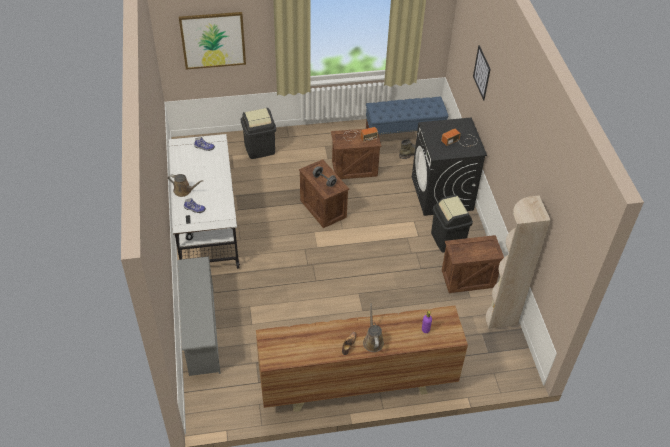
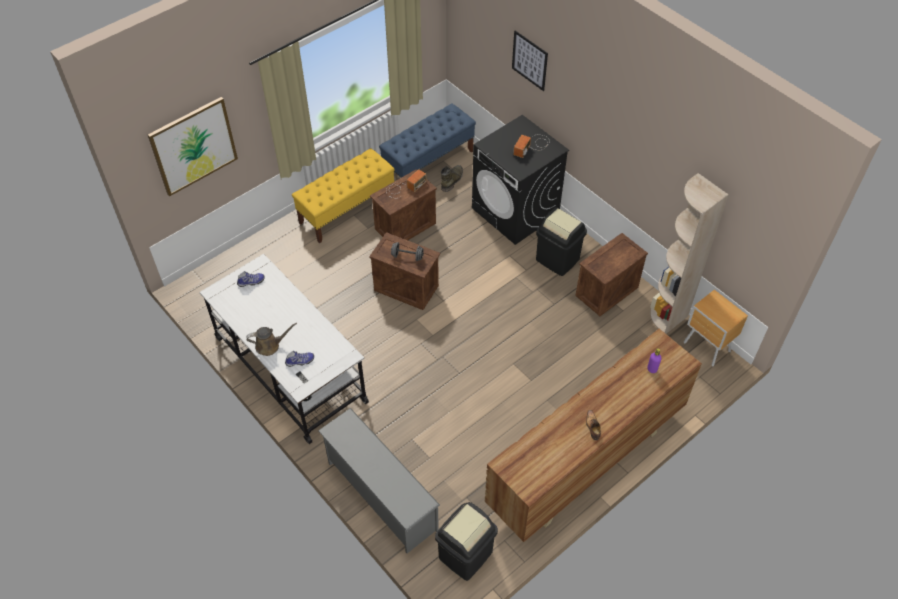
camera: 30 degrees left, 5 degrees up
black trash can [241,108,276,159] -> black trash can moved to [435,502,498,581]
brown watering can [363,303,384,352] -> none
none -> yellow bench [292,148,395,243]
none -> brown nightstand [684,290,748,366]

